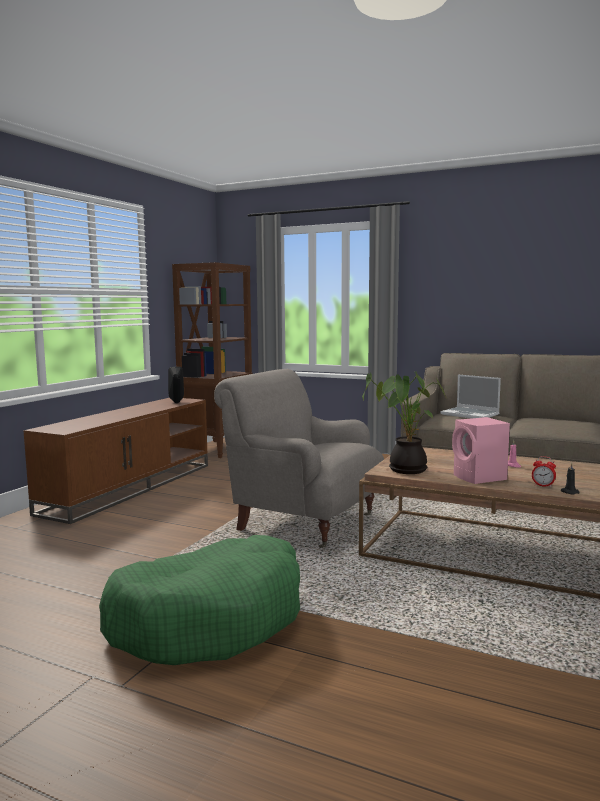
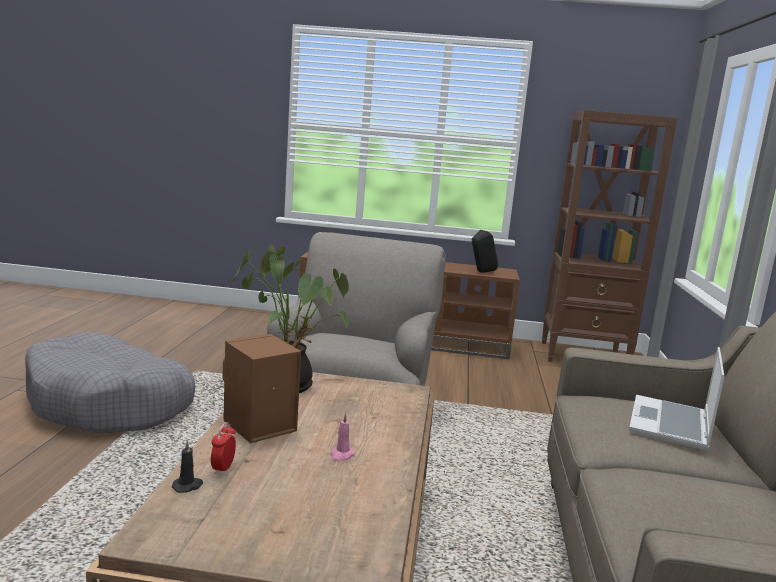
camera: 70 degrees right, 5 degrees up
green dog bed [99,535,300,665] -> grey dog bed [25,332,195,434]
pink speaker [452,417,510,484] -> brown speaker [222,334,301,443]

